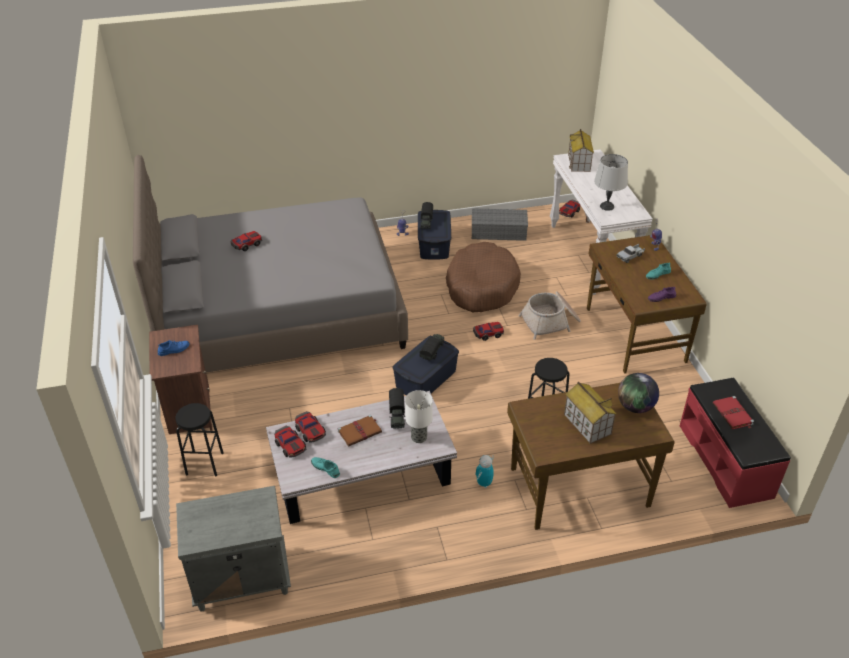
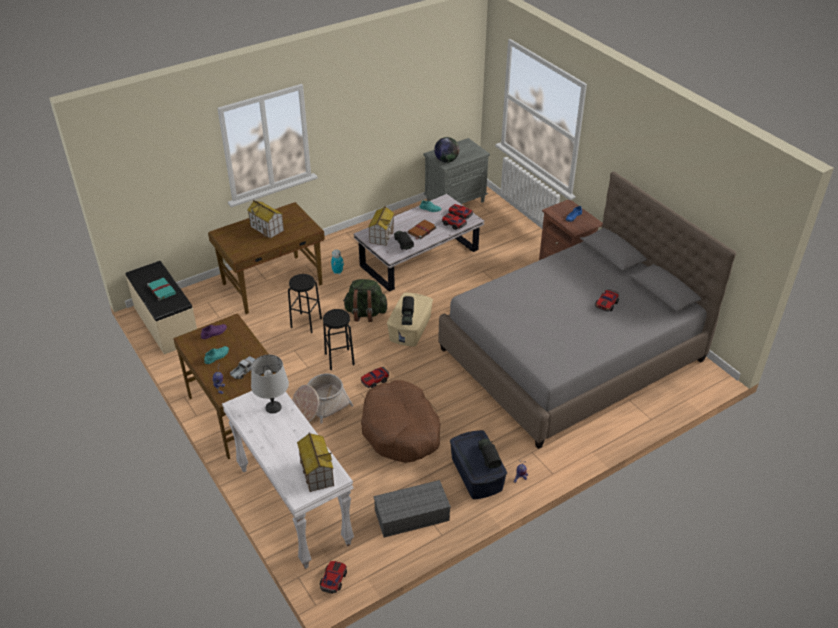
camera: 160 degrees right, 0 degrees up
black stool [175,403,224,477] -> black stool moved to [323,309,355,370]
blue storage box [393,336,459,396] -> beige storage box [387,293,433,347]
table lamp [405,390,433,443] -> toy house [368,206,394,246]
globe [618,373,659,413] -> globe moved to [434,137,459,163]
red bench [680,378,791,508] -> beige bench [125,261,197,355]
red book [713,396,754,429] -> turquoise book [147,278,176,301]
none -> green backpack [343,279,387,322]

